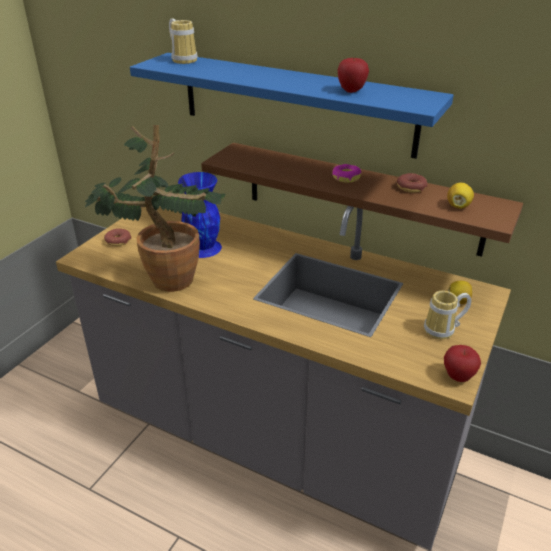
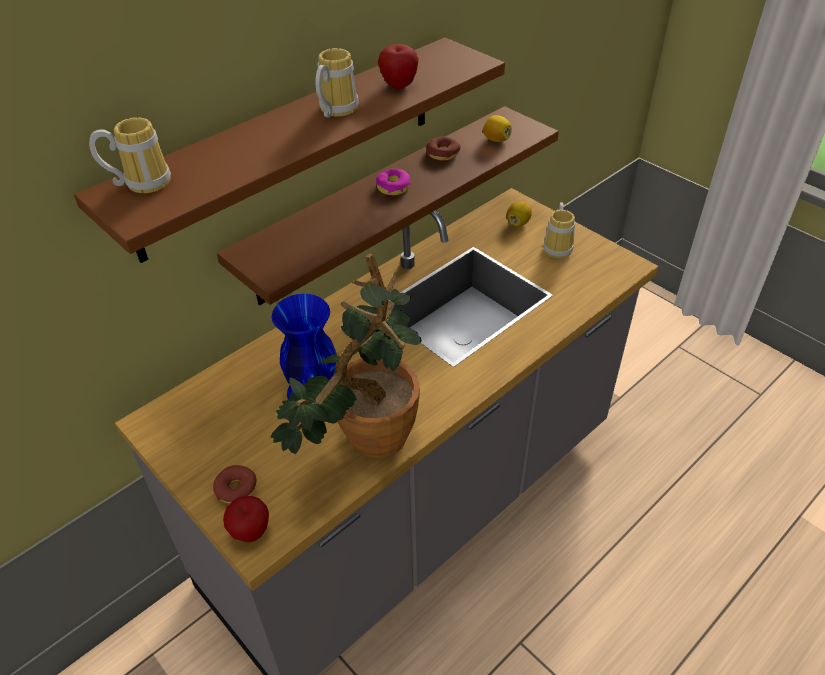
camera: 70 degrees left, 10 degrees up
blue shelf [130,53,454,159] -> brown shelf [74,37,505,263]
apple [444,345,481,382] -> apple moved to [223,496,269,542]
none -> mug [315,48,359,118]

